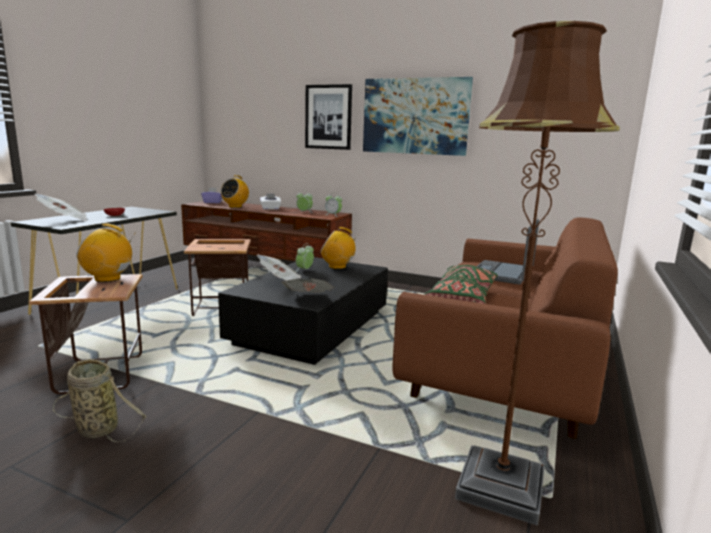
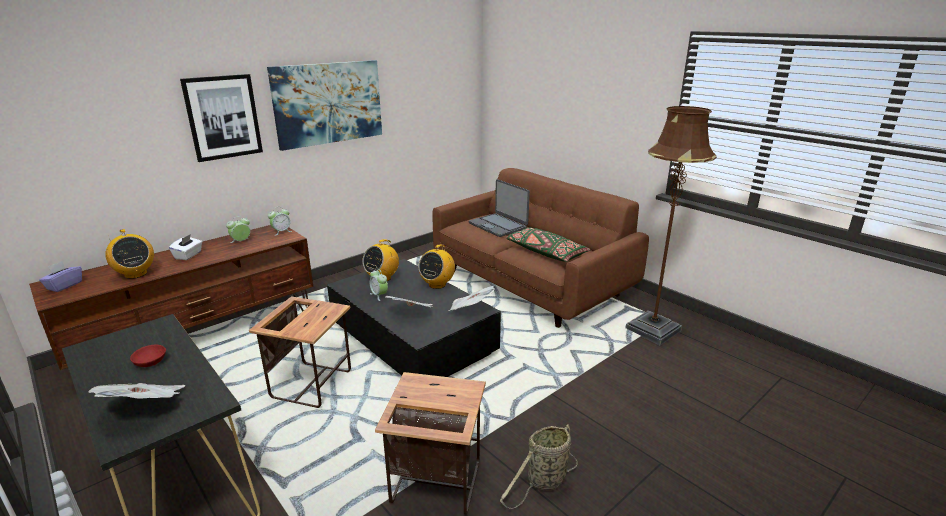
camera: 65 degrees left, 10 degrees up
radio [76,223,136,282] -> radio moved to [419,244,455,289]

